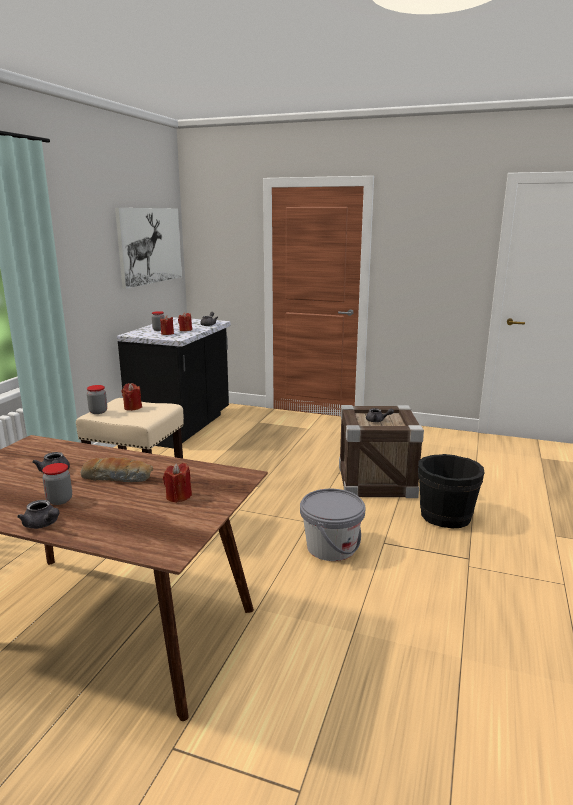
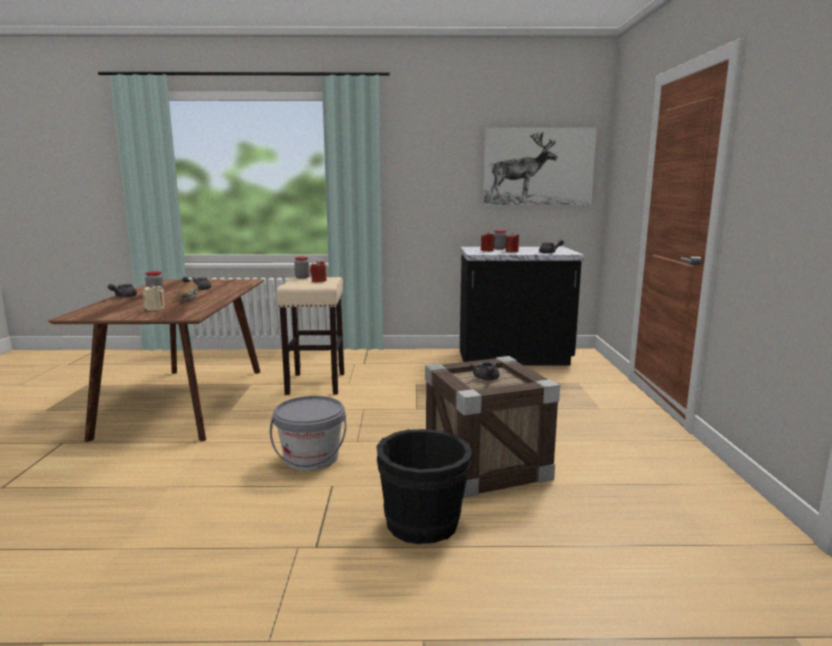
camera: 70 degrees right, 5 degrees down
red candle [163,463,192,503] -> beige candle [143,283,165,311]

